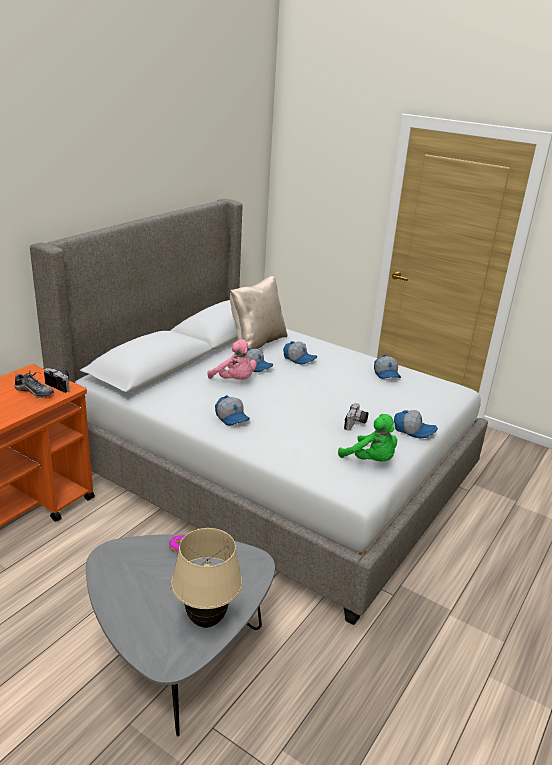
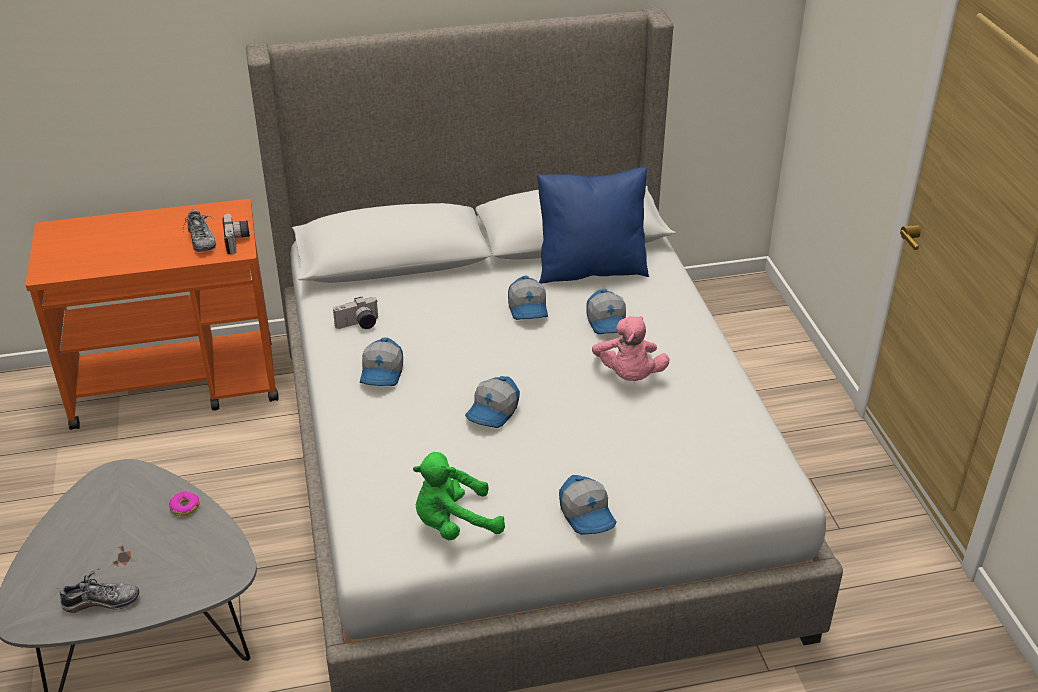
camera: 45 degrees right, 10 degrees up
beige table lamp [171,528,242,628] -> shoe [57,568,139,613]
pink plush toy [208,339,257,380] -> pink plush toy moved to [592,316,669,381]
beige pillow [230,276,287,349] -> blue pillow [537,167,649,284]
green plush toy [338,414,397,462] -> green plush toy turned 75 degrees clockwise [413,452,505,541]
camera [344,403,368,431] -> camera moved to [333,297,378,329]
cap [374,355,401,379] -> cap moved to [465,376,520,428]

